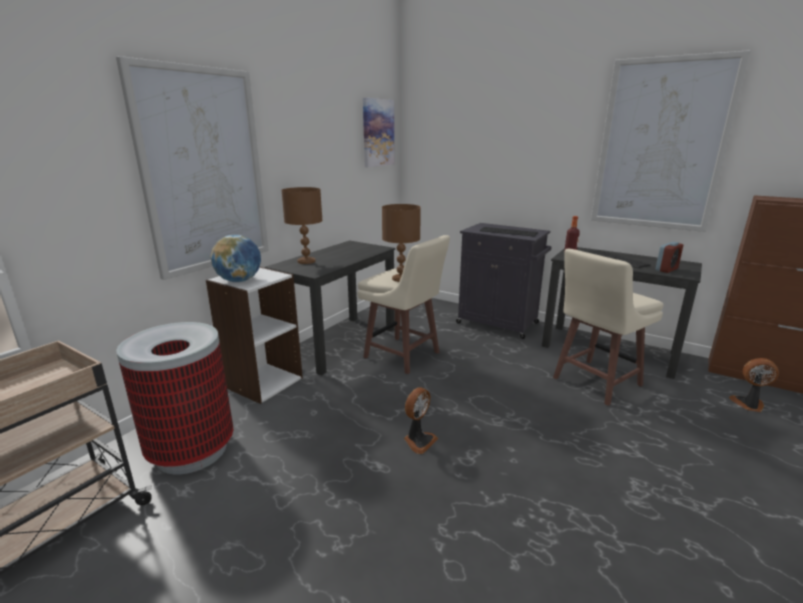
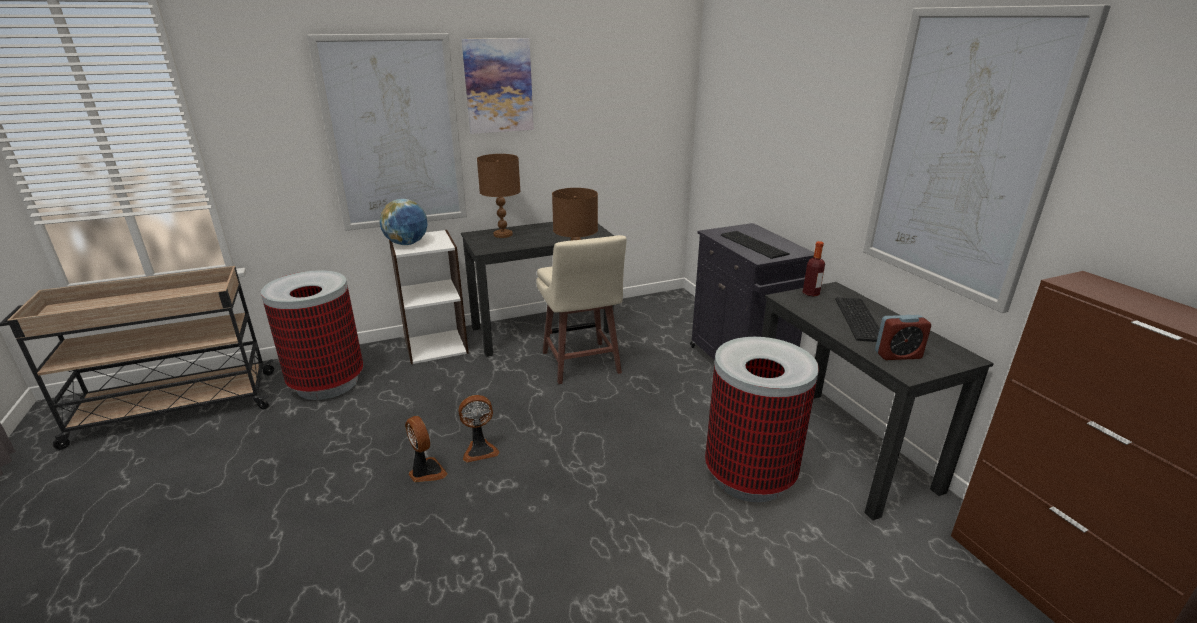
camera: 35 degrees right, 5 degrees up
picture [363,98,394,167] -> picture moved to [462,38,534,134]
beige stool [553,249,664,406] -> trash can [705,337,819,502]
fan [729,358,779,412] -> fan moved to [405,416,448,482]

